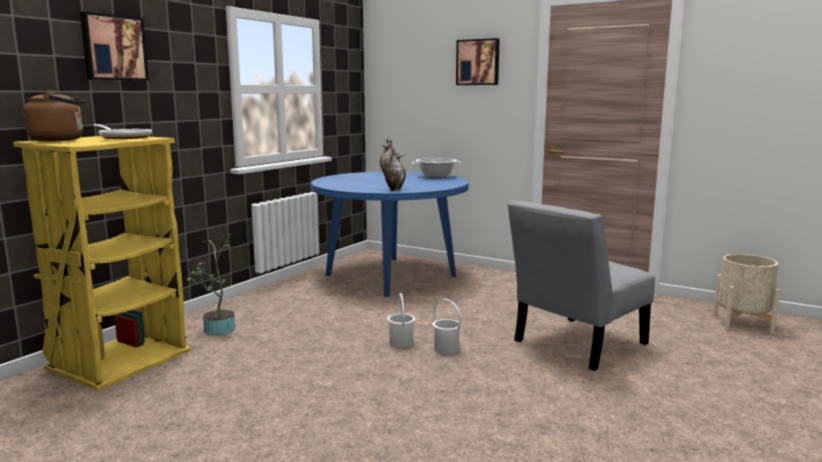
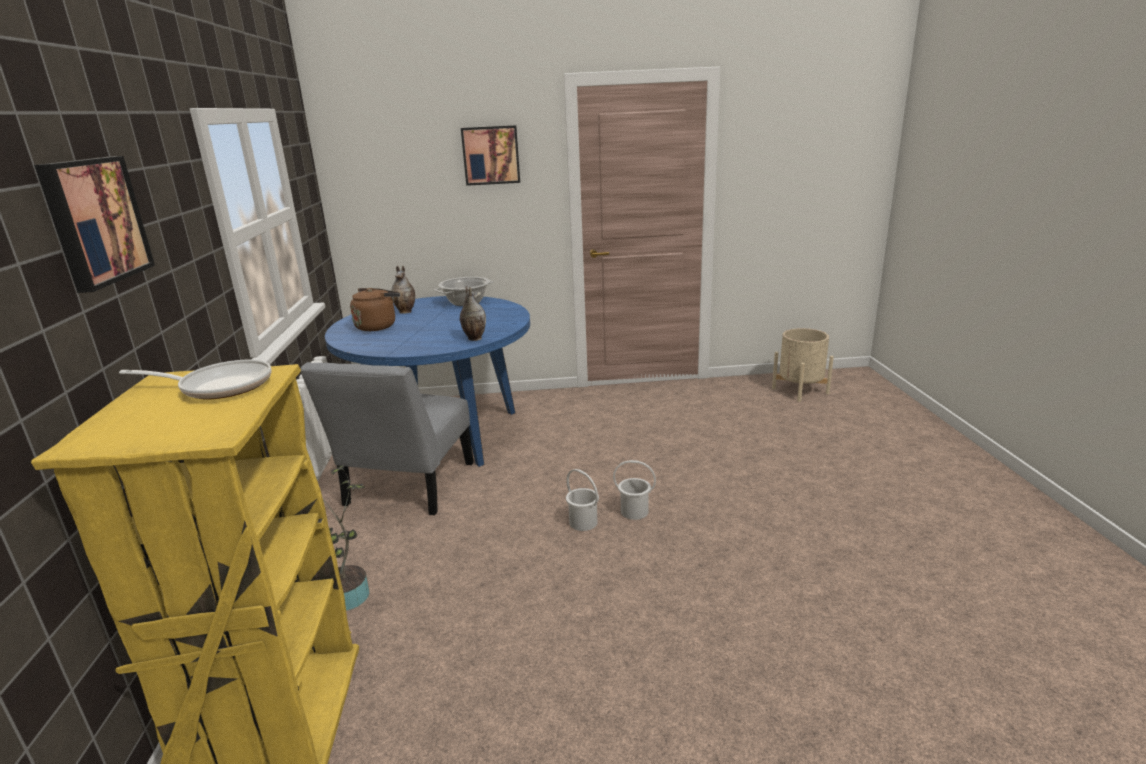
camera: 35 degrees left, 10 degrees up
brown kettle [23,91,87,141] -> brown kettle moved to [350,288,400,331]
grey chair [508,200,655,371] -> grey chair moved to [300,362,474,515]

